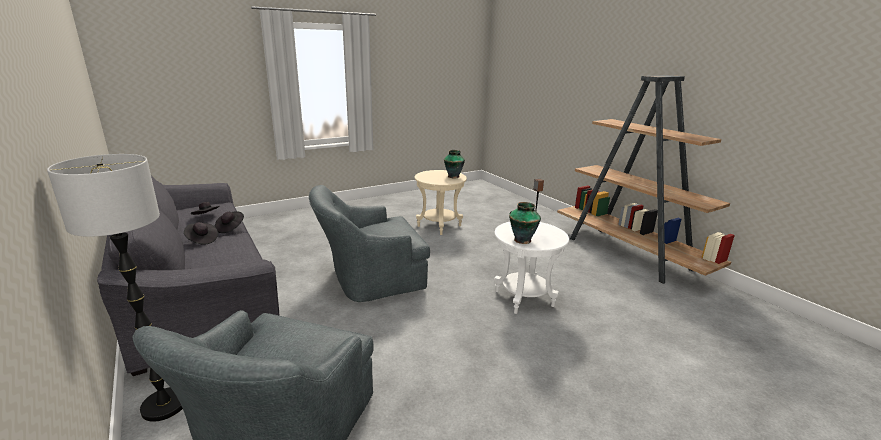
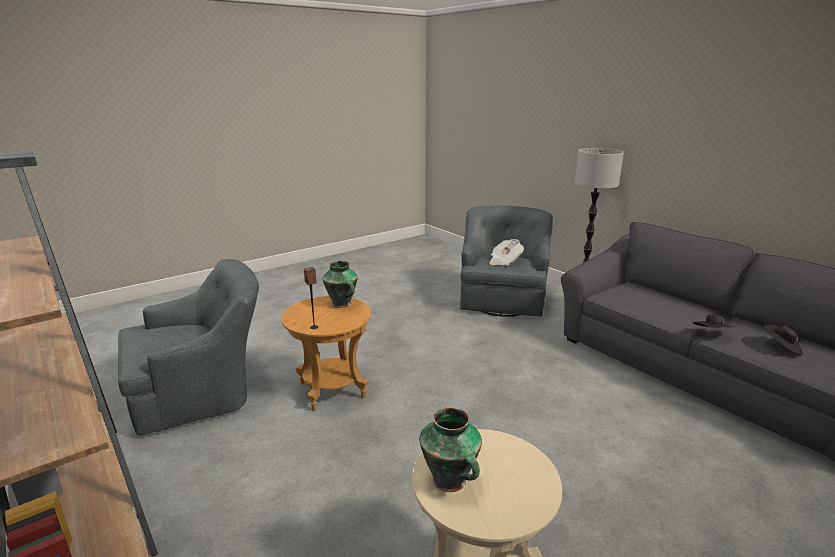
camera: 175 degrees right, 0 degrees up
black hat [184,222,218,245] -> none
grey armchair [309,185,430,302] -> grey armchair moved to [118,259,259,436]
white side table [494,222,569,314] -> brown side table [281,296,371,411]
none -> newspaper [489,239,524,266]

